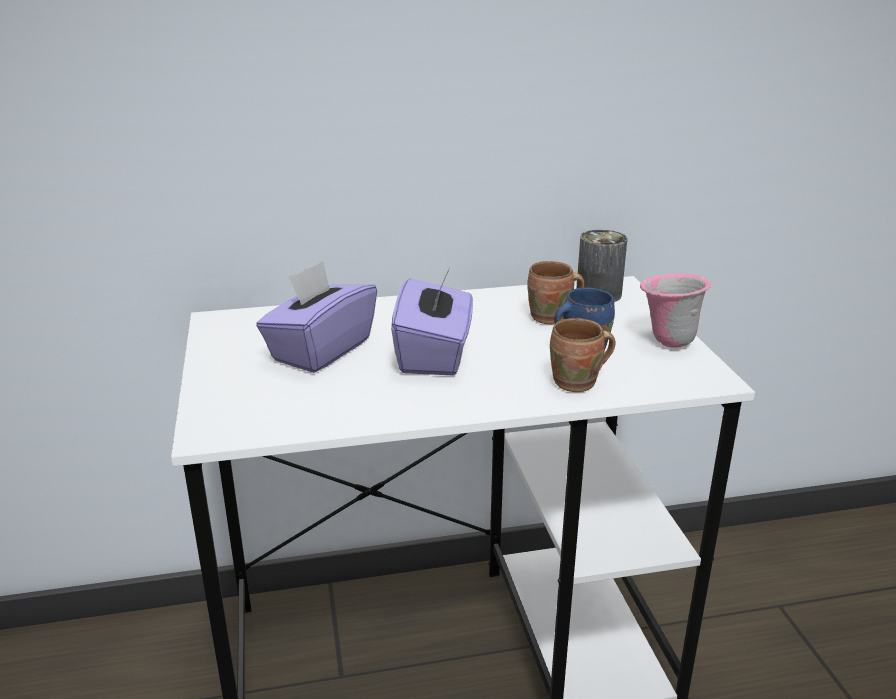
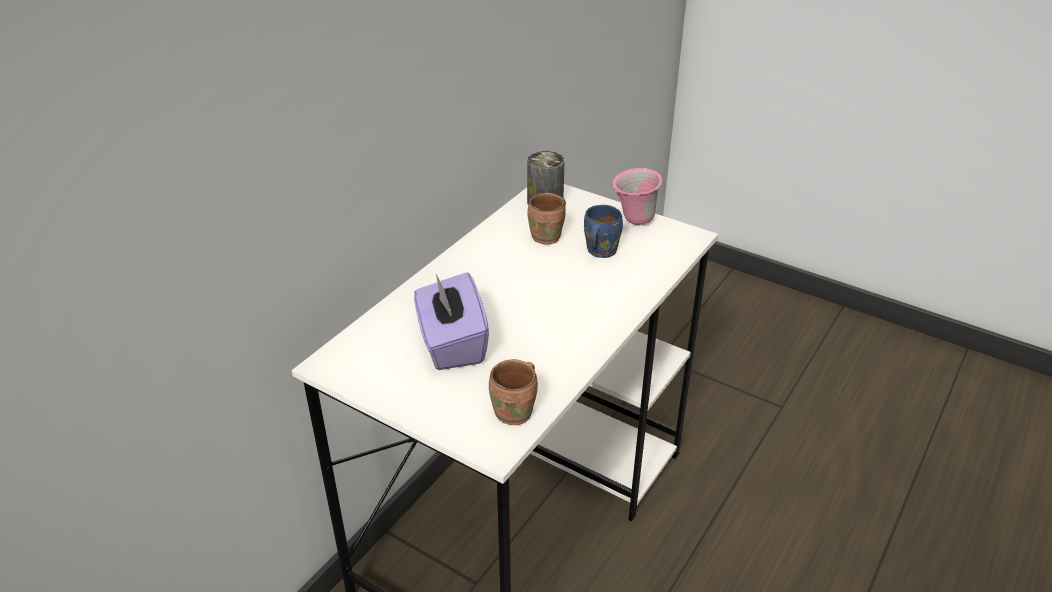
camera: 45 degrees left, 10 degrees up
purple tissue box [391,268,473,375] -> none
brown mug [550,318,616,392] -> brown mug moved to [489,359,538,425]

